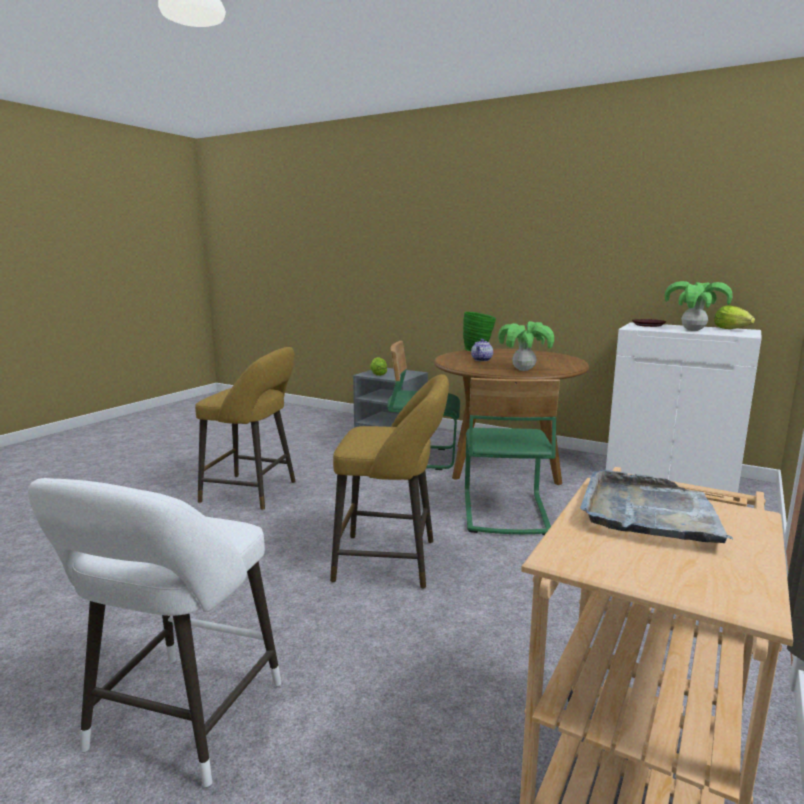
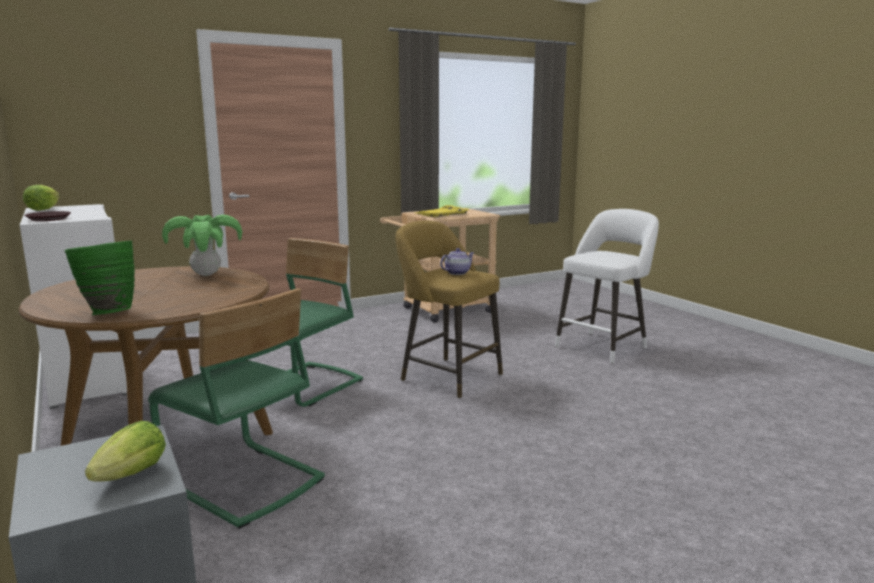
camera: 150 degrees left, 0 degrees up
yellow stool [195,347,296,510] -> none
teapot [471,339,493,361] -> teapot moved to [440,248,474,275]
grey tray [580,470,734,543] -> yellow tray [416,205,469,217]
potted plant [664,281,733,331] -> none

